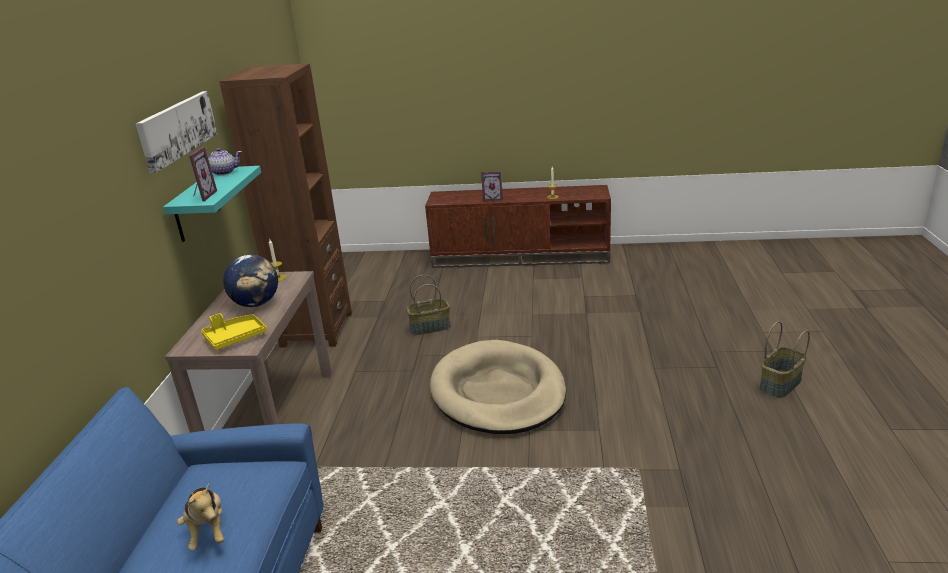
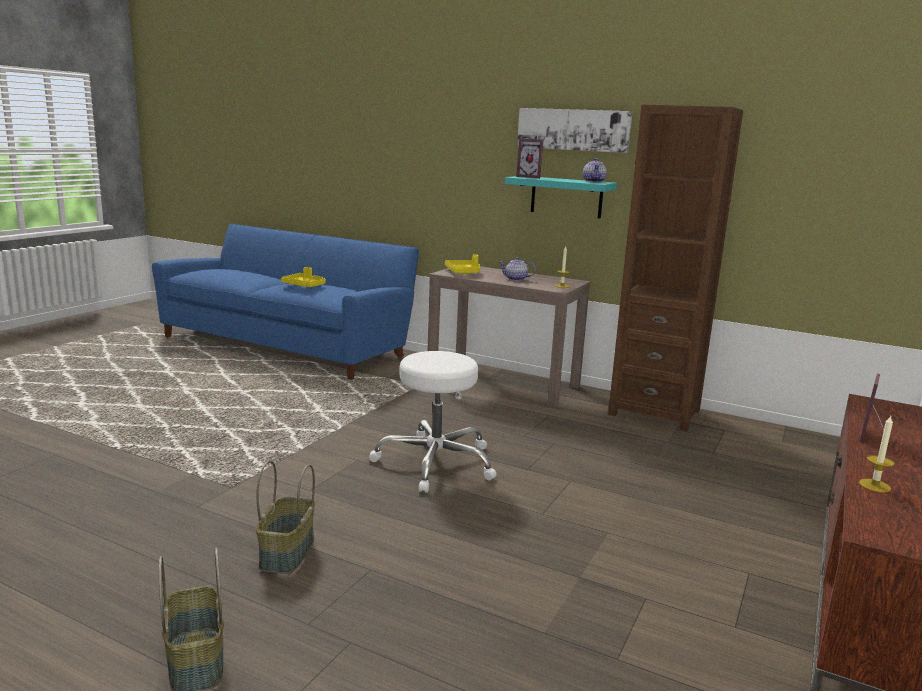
camera: 110 degrees right, 10 degrees down
plush toy [177,484,224,551] -> yellow tray [281,267,326,287]
globe [223,255,278,307] -> teapot [499,257,536,281]
basket [406,275,451,335] -> basket moved to [256,461,315,574]
beige dog bed [430,340,566,434] -> white stool [369,351,497,493]

